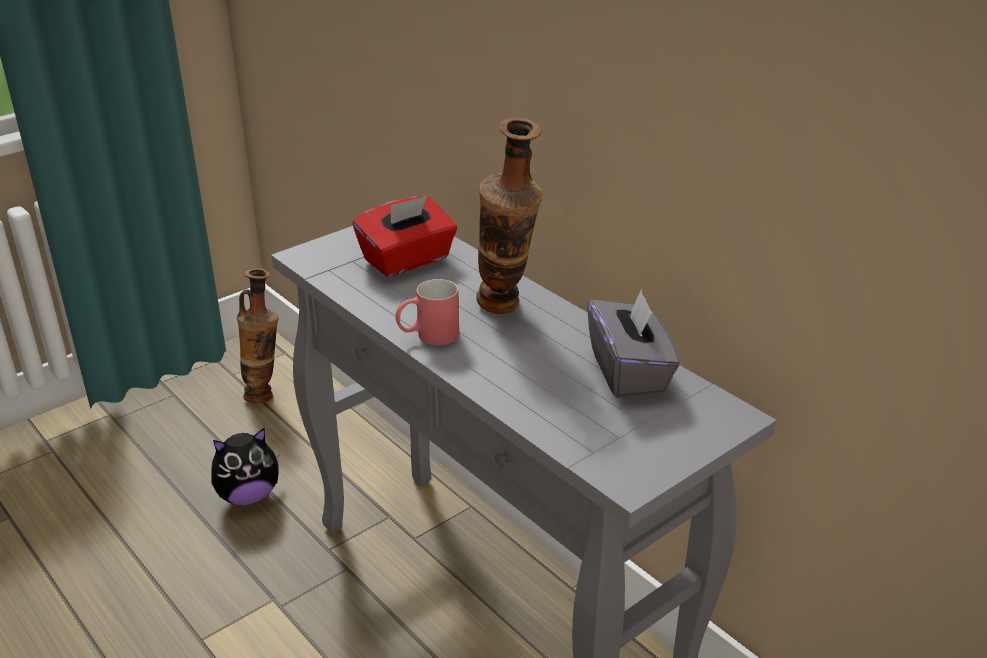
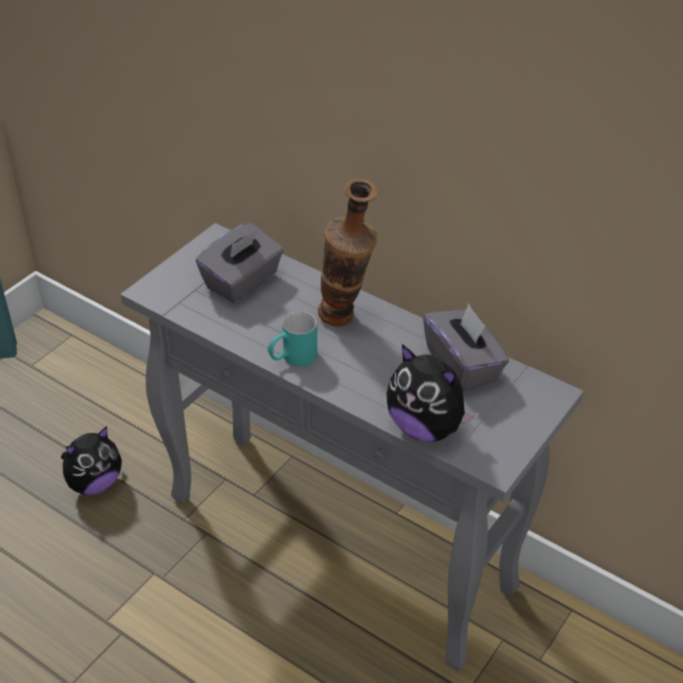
camera: 15 degrees left, 10 degrees up
vase [237,268,279,404] -> none
red tissue box [353,196,457,277] -> grey tissue box [196,223,284,303]
red mug [395,279,459,345] -> turquoise mug [268,311,317,367]
none -> plush toy [387,344,479,442]

